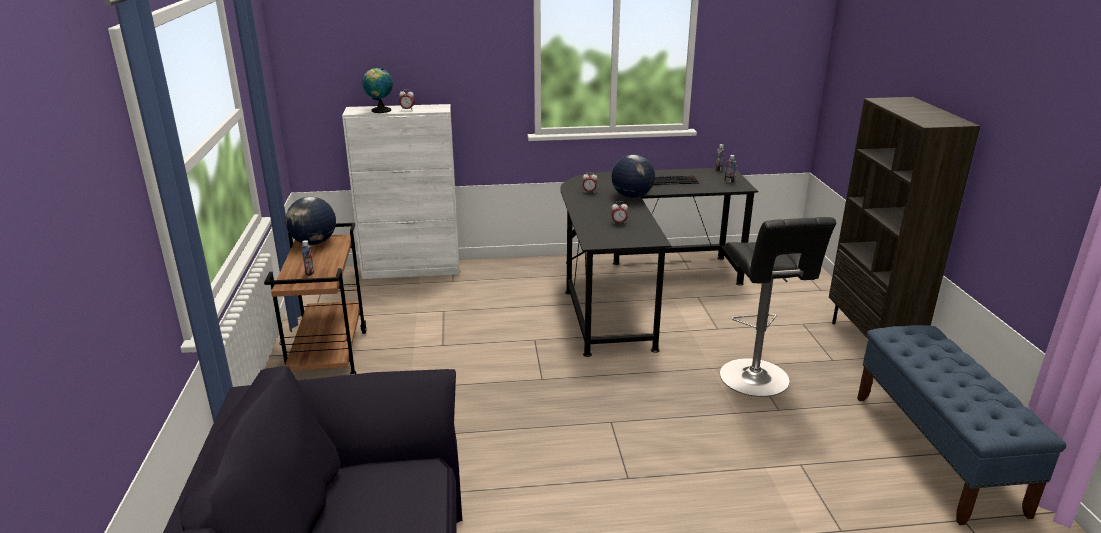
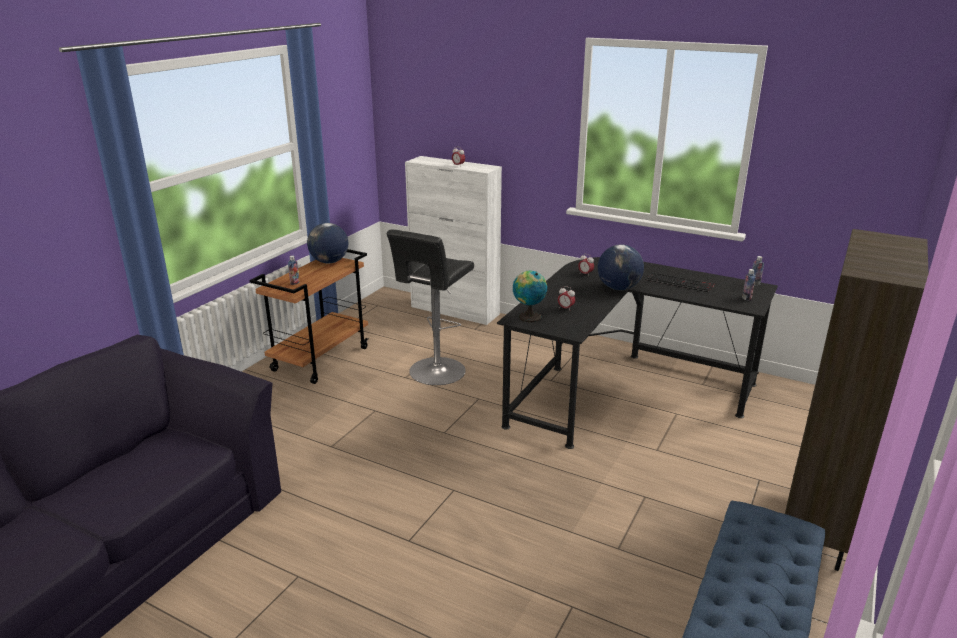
camera: 35 degrees right, 0 degrees up
globe [362,68,393,113] -> globe moved to [513,271,547,322]
black stool [720,217,836,397] -> black stool moved to [387,229,474,385]

